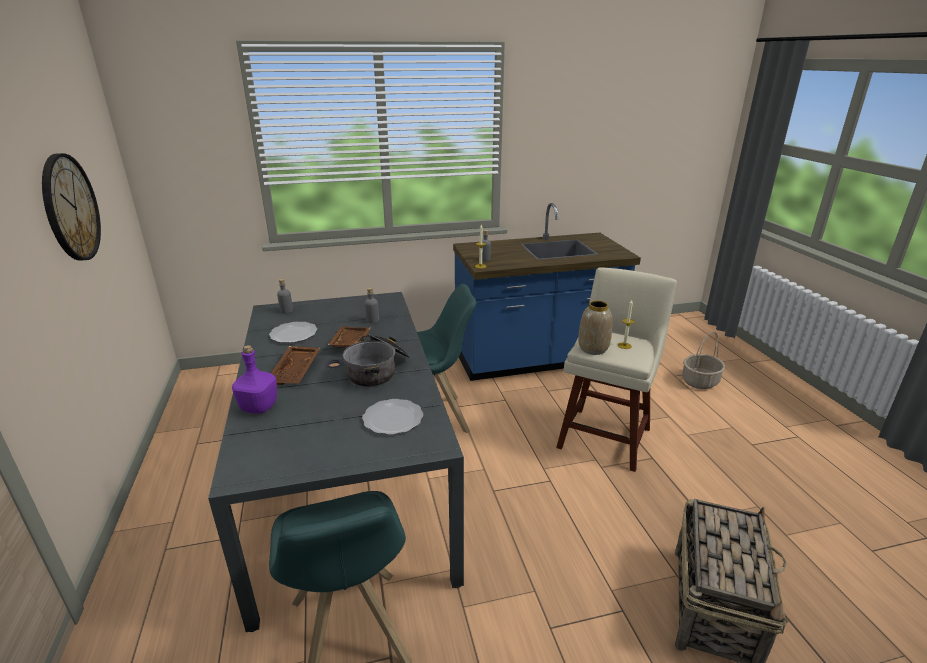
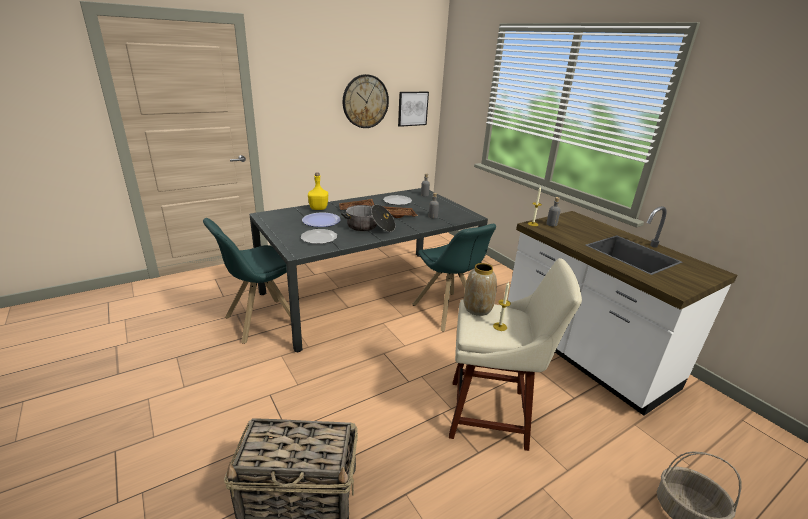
camera: 70 degrees right, 0 degrees up
purple bottle [232,345,277,414] -> yellow bottle [308,172,328,210]
blue counter [453,203,641,381] -> white counter [508,206,737,416]
none -> plate [302,213,341,227]
none -> picture [398,92,429,127]

